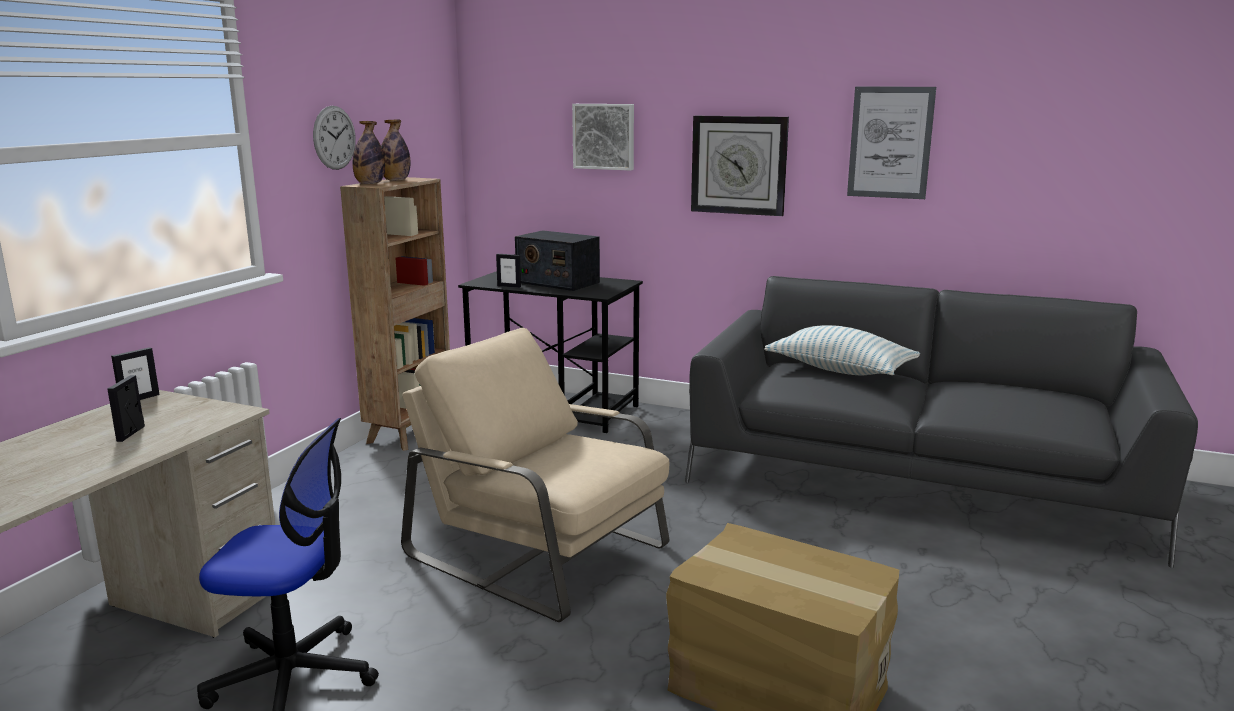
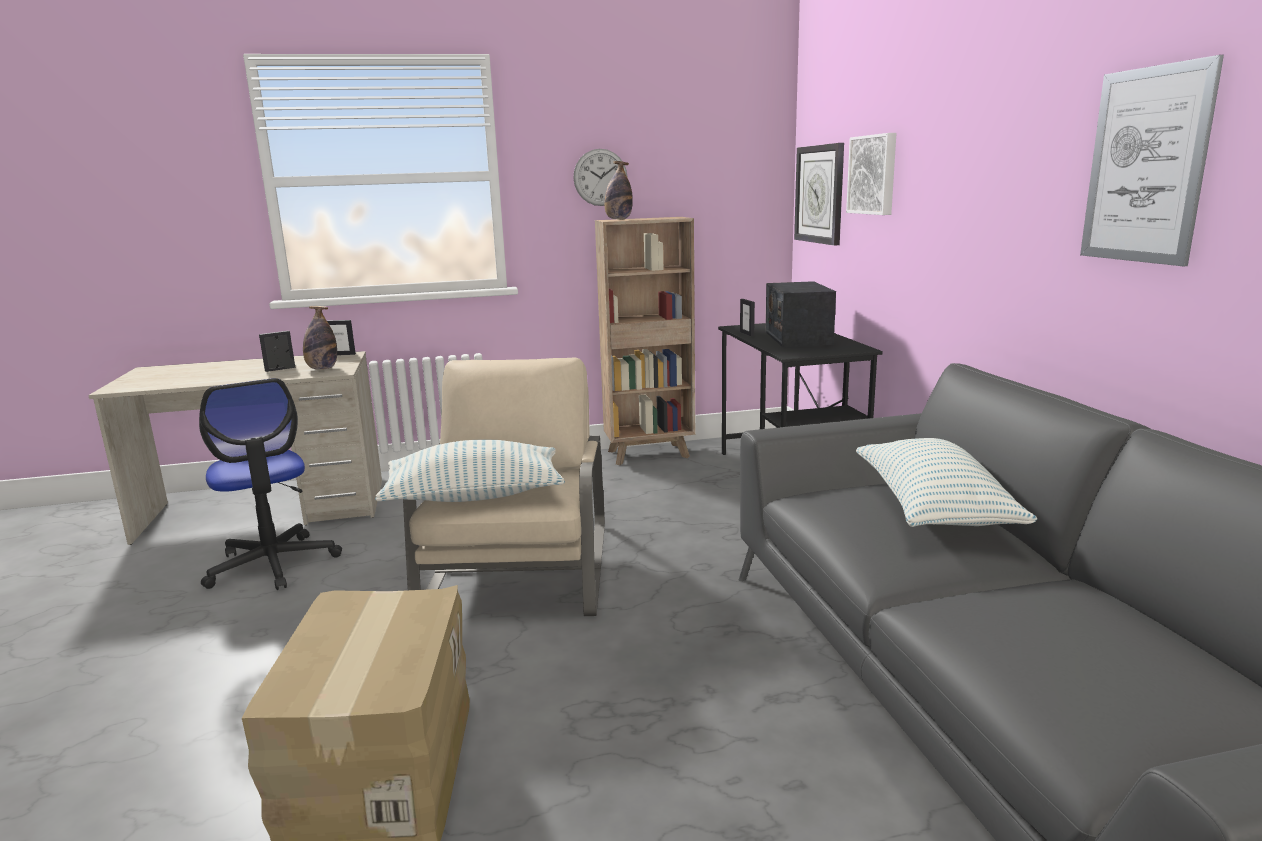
camera: 55 degrees right, 0 degrees up
bottle [381,120,410,180] -> bottle moved to [303,306,337,370]
wall clock [691,116,789,216] -> wall clock moved to [794,143,844,246]
none -> pillow [375,440,565,502]

